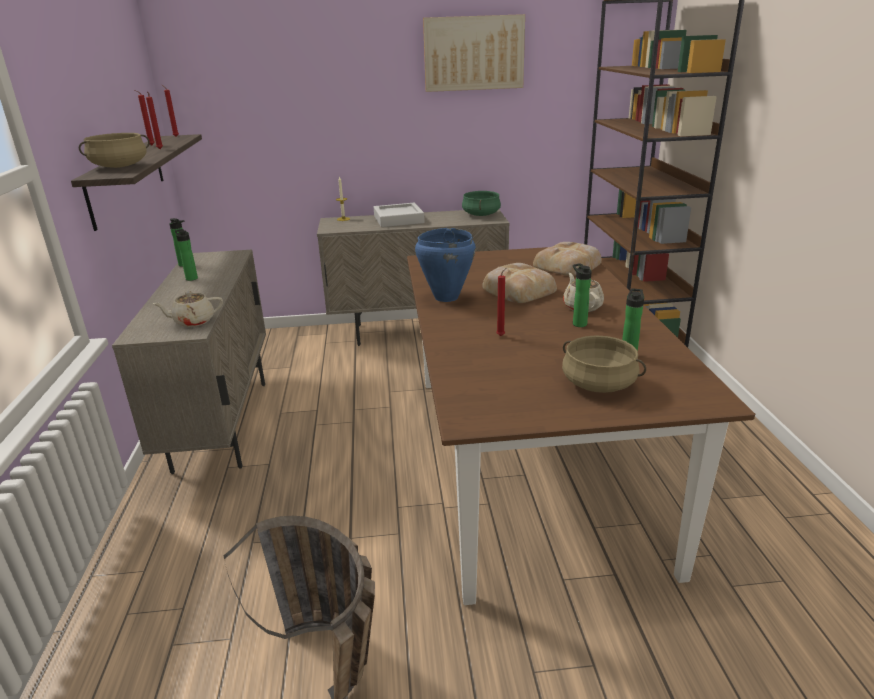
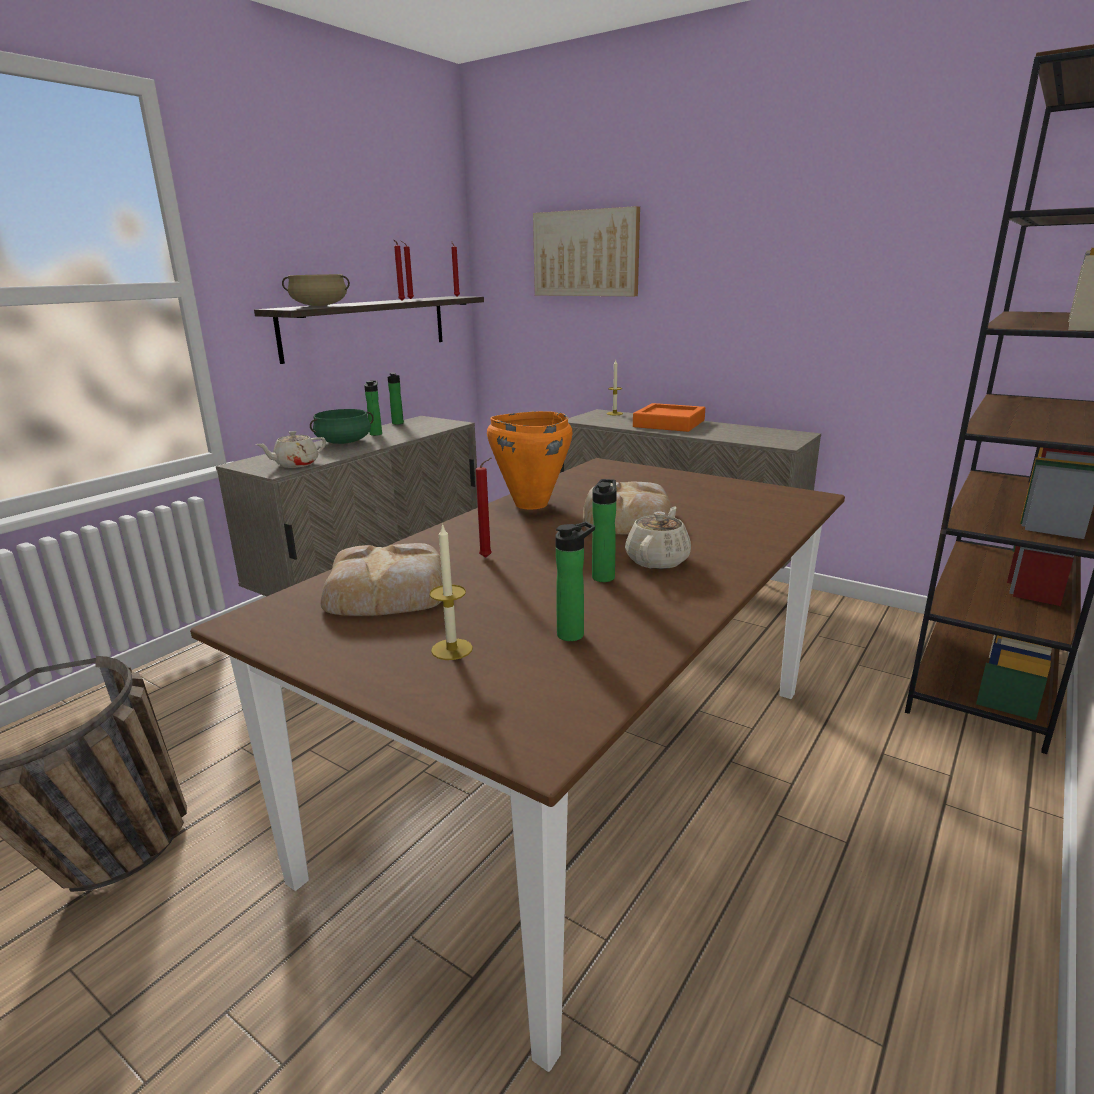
camera: 40 degrees right, 5 degrees down
beige teapot [152,291,223,327] -> beige teapot turned 60 degrees counterclockwise [256,431,326,468]
grey tray [374,203,425,227] -> orange tray [633,403,705,432]
blue cooking pot [415,228,476,302] -> orange cooking pot [487,411,573,510]
picture [423,14,525,92] -> picture moved to [533,206,640,296]
green cooking pot [462,191,501,216] -> green cooking pot moved to [310,409,374,444]
bread [533,242,602,276] -> bread moved to [320,543,443,616]
beige cooking pot [562,335,646,393] -> candle [429,523,473,660]

